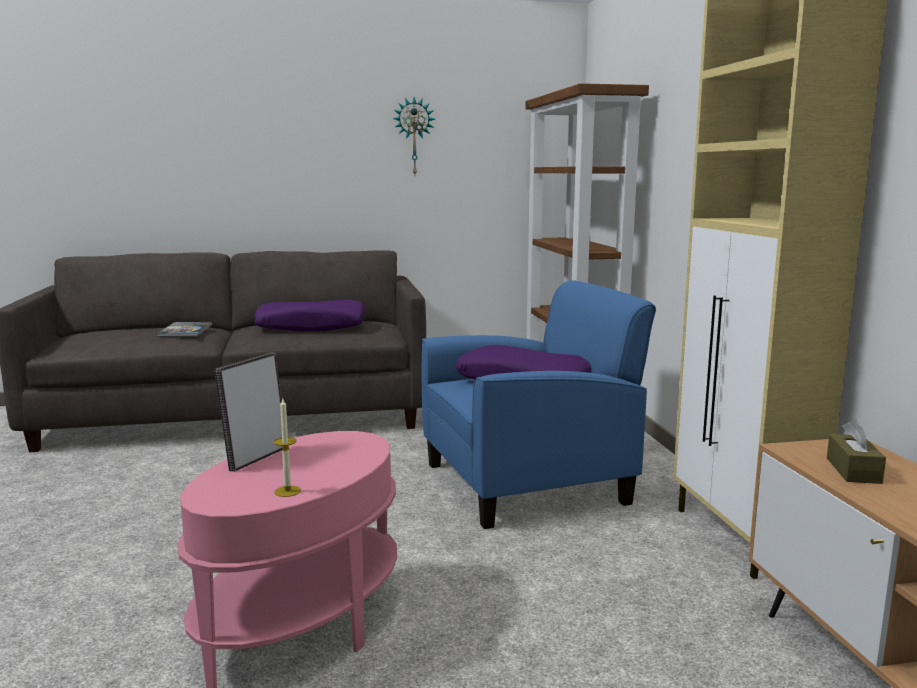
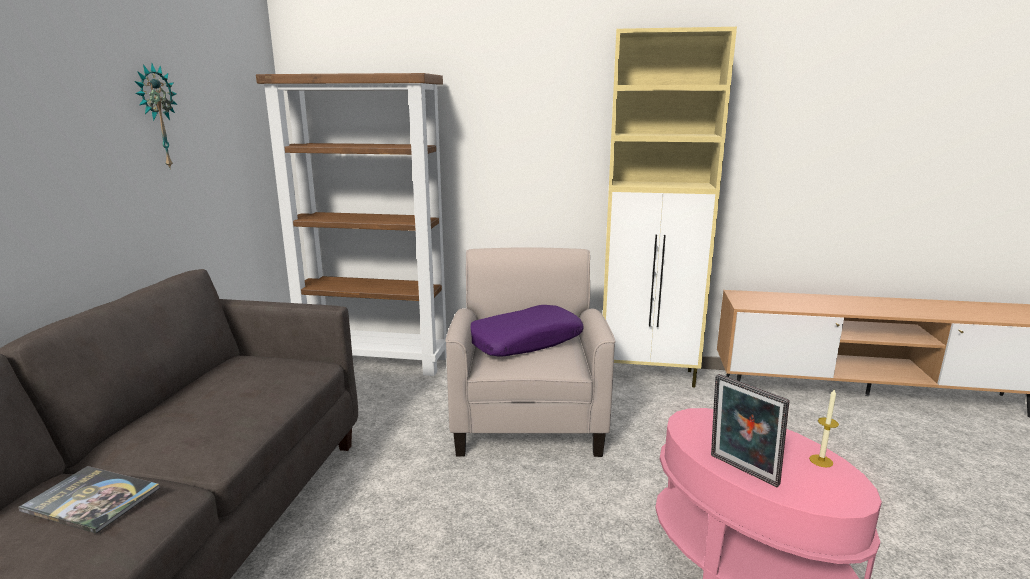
camera: 70 degrees left, 5 degrees up
purple pillow [254,299,365,331] -> none
blue armchair [422,280,656,529] -> beige armchair [445,247,616,457]
brown tissue box [827,419,886,484] -> none

